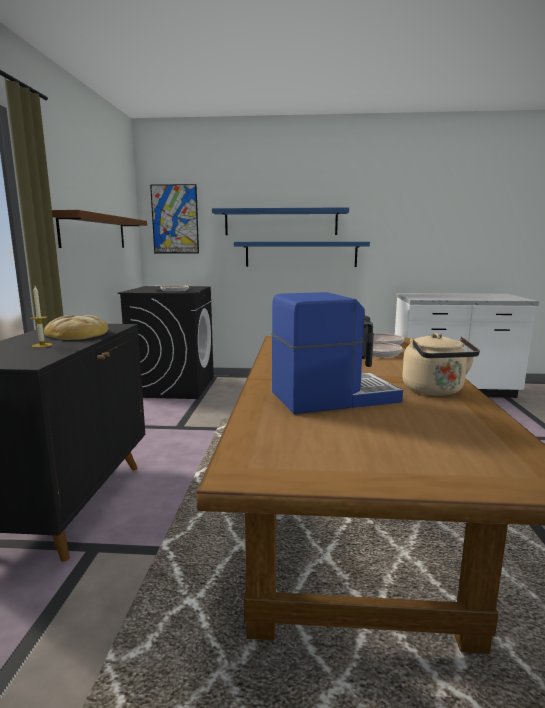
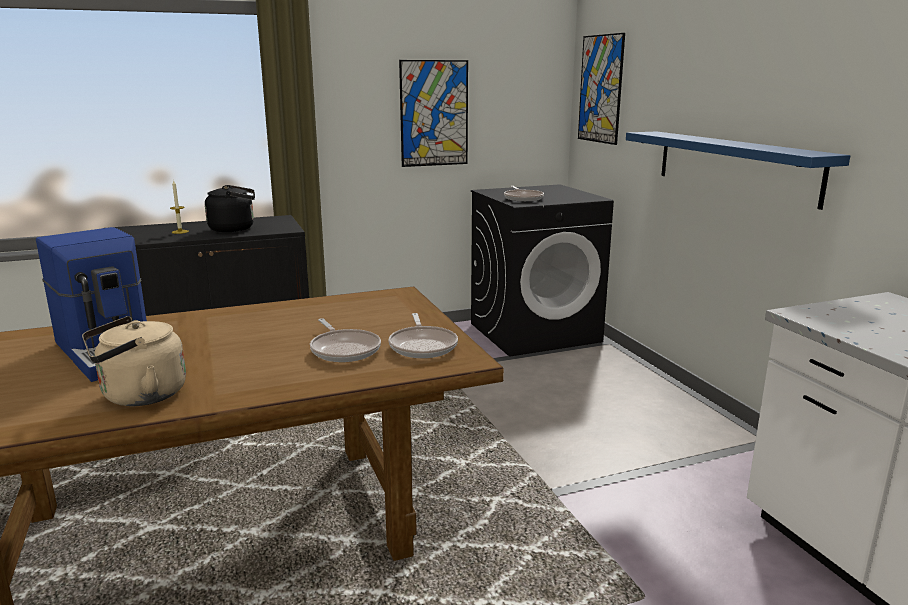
camera: 65 degrees right, 5 degrees up
bread [44,315,108,340] -> black kettle [205,185,255,232]
brown shelf [52,210,147,248] -> picture [399,60,468,167]
blue shelf [212,207,349,235] -> none

